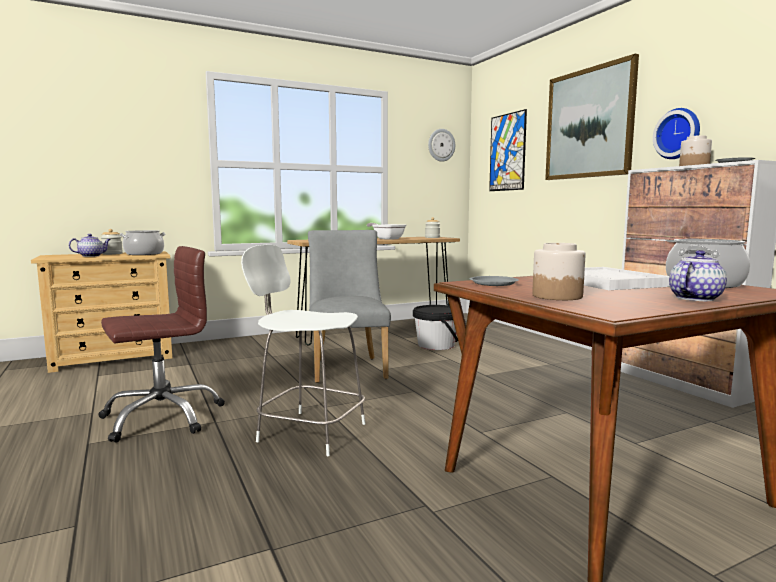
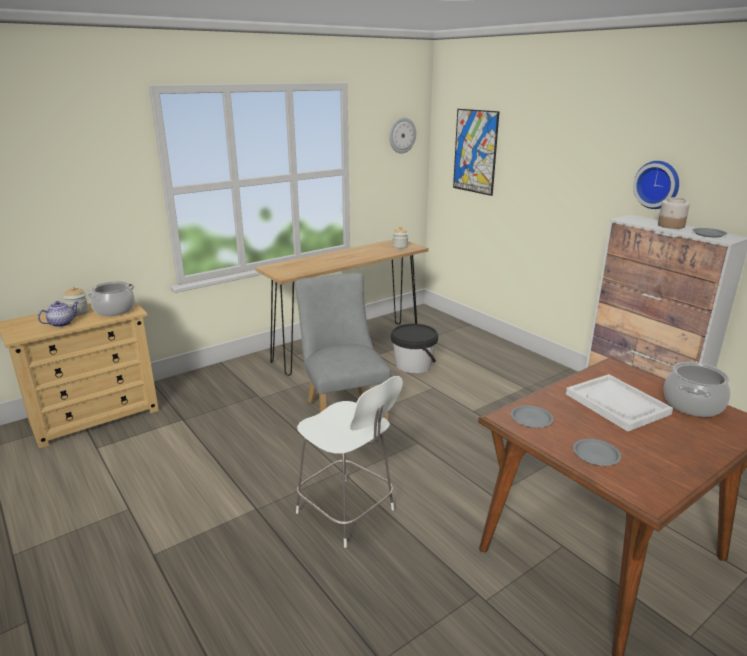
camera: 10 degrees left, 15 degrees up
brown office chair [98,246,225,443] -> none
white chair [241,245,365,456] -> white chair turned 150 degrees counterclockwise [296,376,403,548]
frying pan [367,223,406,240] -> none
jar [532,243,585,300] -> grey plate [573,438,621,466]
picture [545,54,639,180] -> none
teapot [669,250,727,301] -> none

